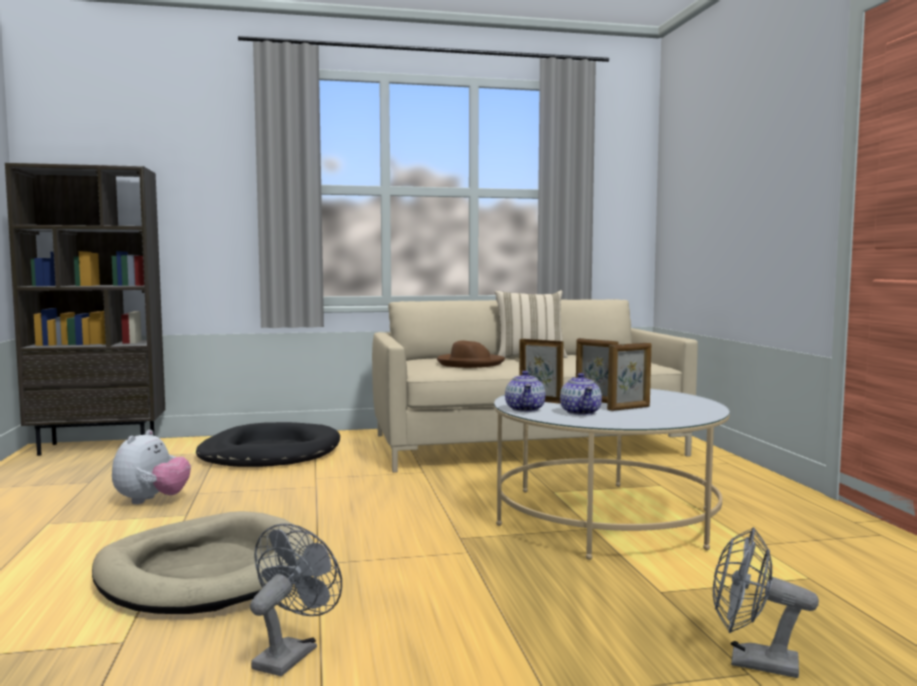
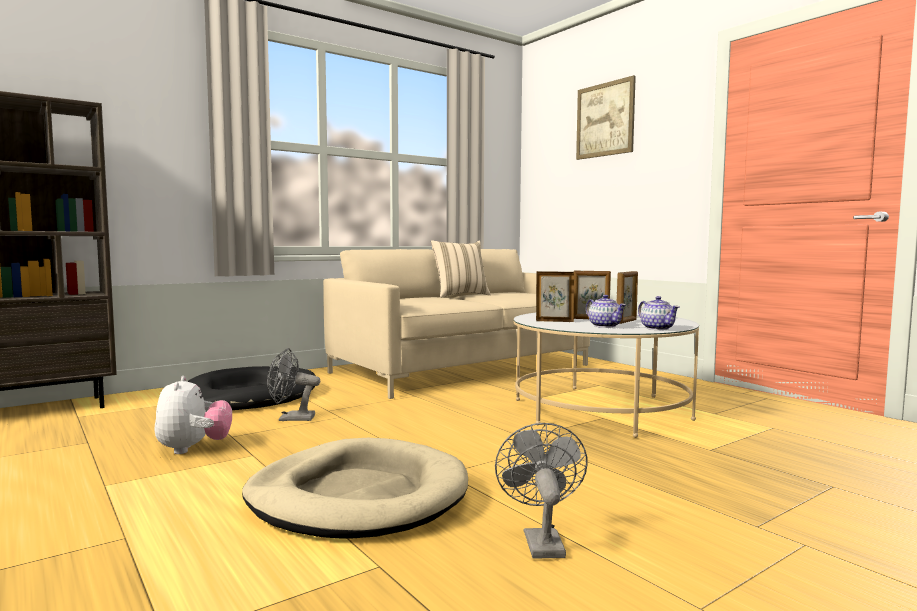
camera: 25 degrees left, 0 degrees up
brown hat [437,341,505,368] -> none
teapot [505,371,546,412] -> teapot moved to [638,296,679,330]
grey fan [713,527,819,678] -> grey fan moved to [267,348,320,421]
none -> picture [576,75,636,160]

